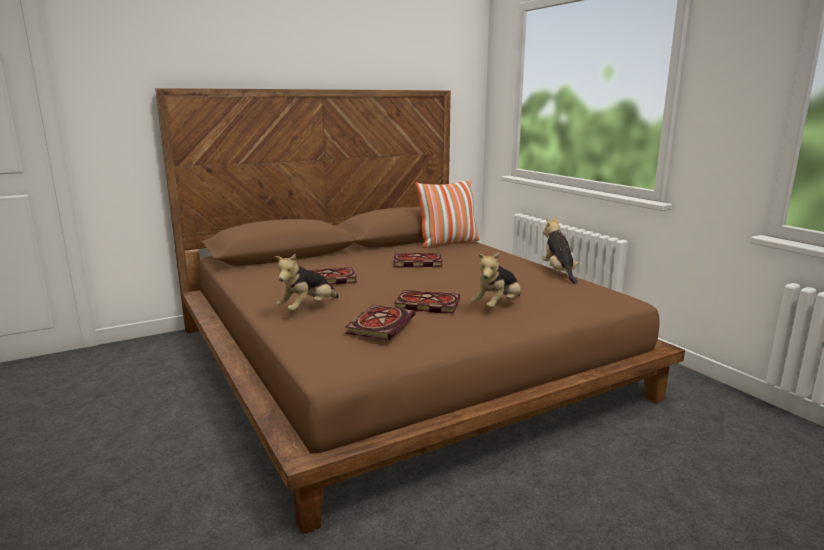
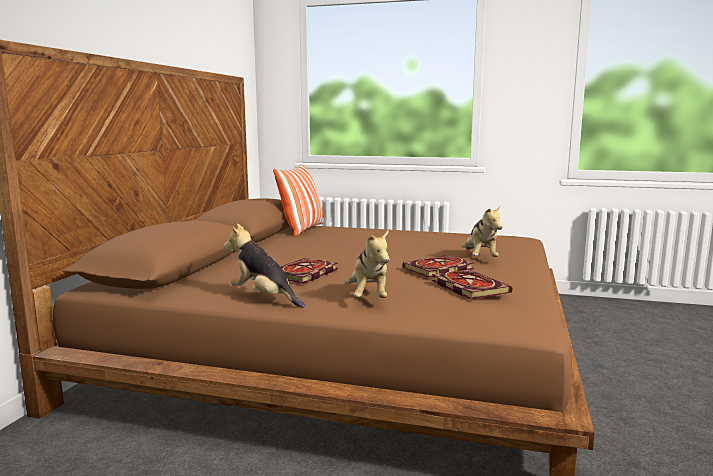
camera: 45 degrees left, 5 degrees down
book [394,253,443,267] -> none
plush toy [542,217,579,284] -> plush toy moved to [224,224,305,308]

